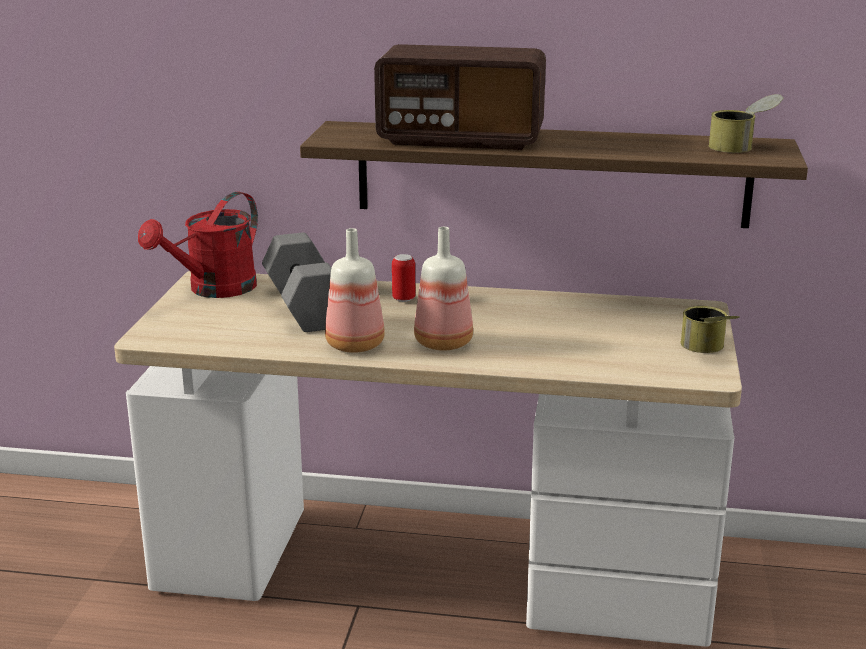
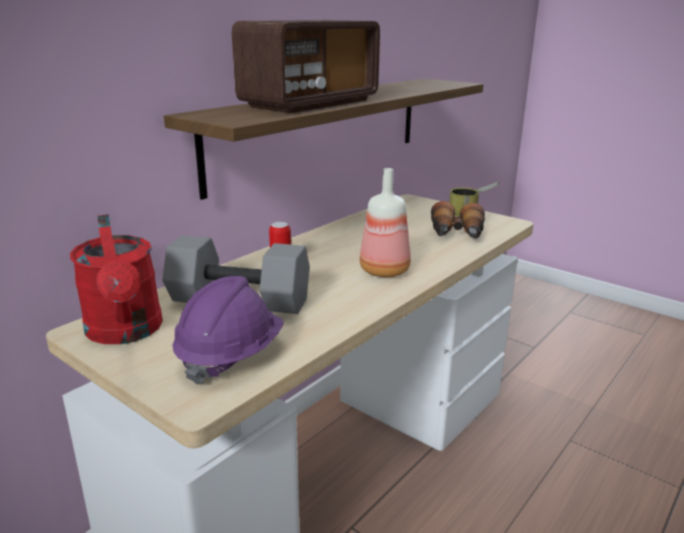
camera: 60 degrees left, 0 degrees up
bottle [325,228,385,353] -> none
can [709,94,784,153] -> none
none -> purple hard hat [173,276,284,385]
none -> binoculars [431,201,485,238]

